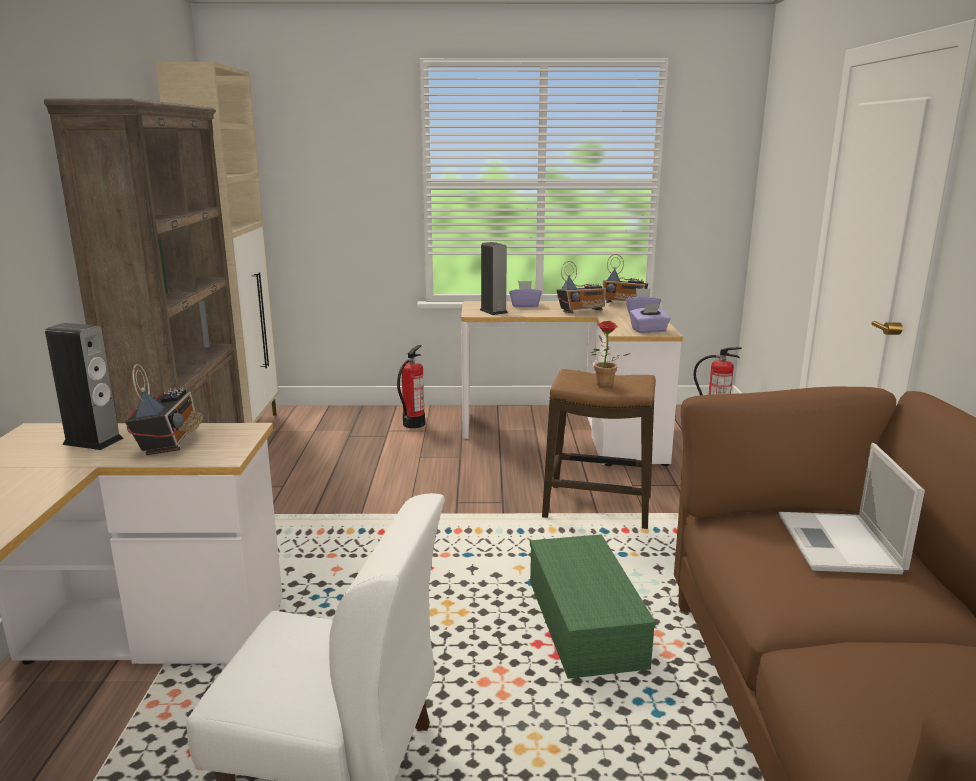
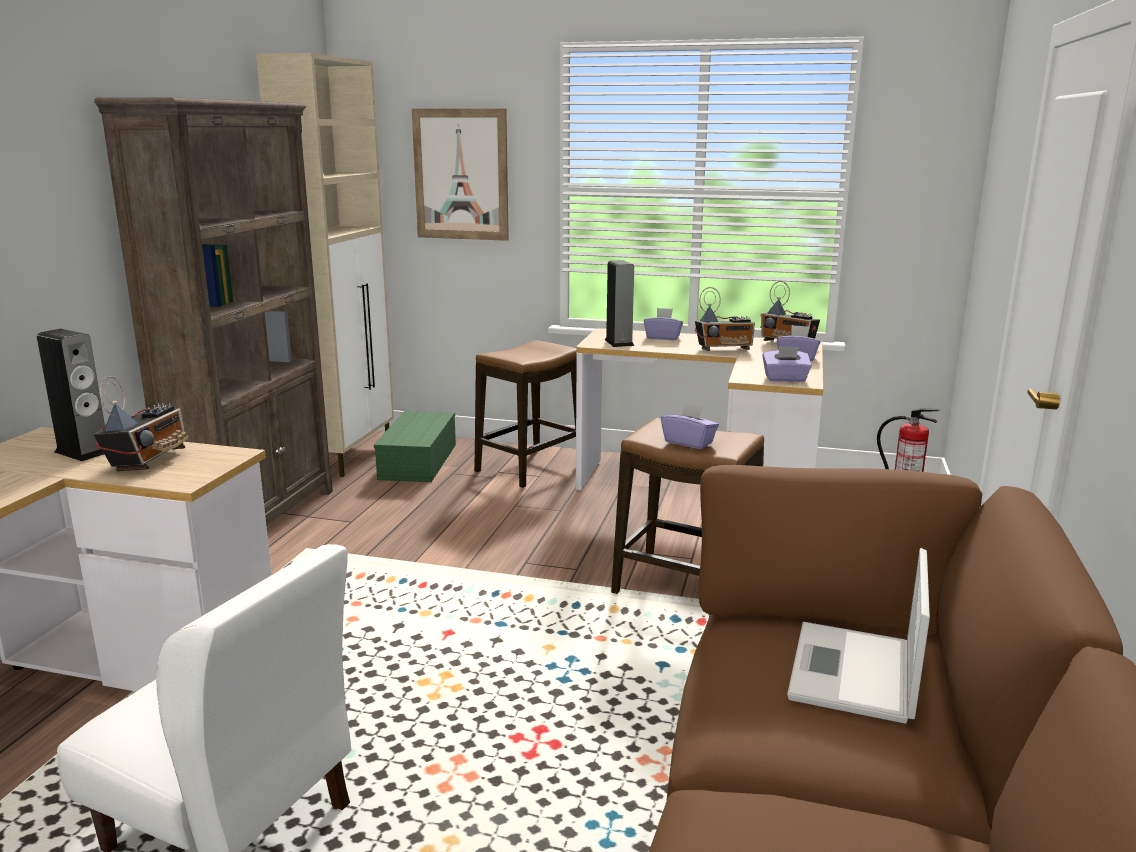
camera: 15 degrees right, 0 degrees up
fire extinguisher [397,345,425,428] -> stool [474,340,577,488]
green storage box [530,534,656,679] -> green storage box moved to [374,411,456,482]
potted plant [591,321,629,387] -> purple tissue box [661,402,719,449]
none -> picture [412,108,509,241]

